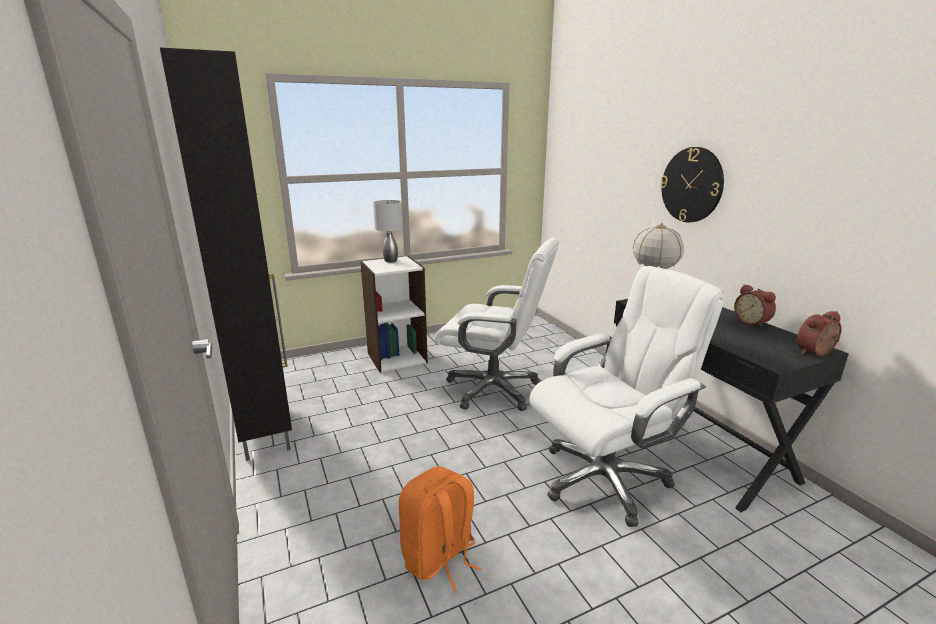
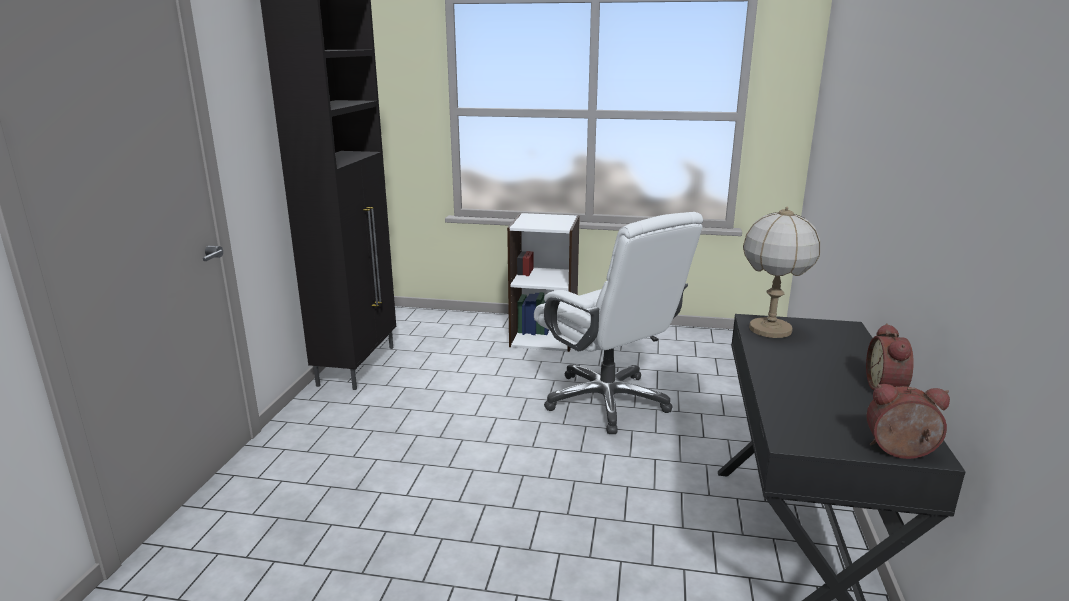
camera: 35 degrees right, 0 degrees up
grey table lamp [373,200,403,262] -> none
orange backpack [399,466,482,591] -> none
white office chair [529,266,724,527] -> none
wall clock [660,147,724,222] -> none

